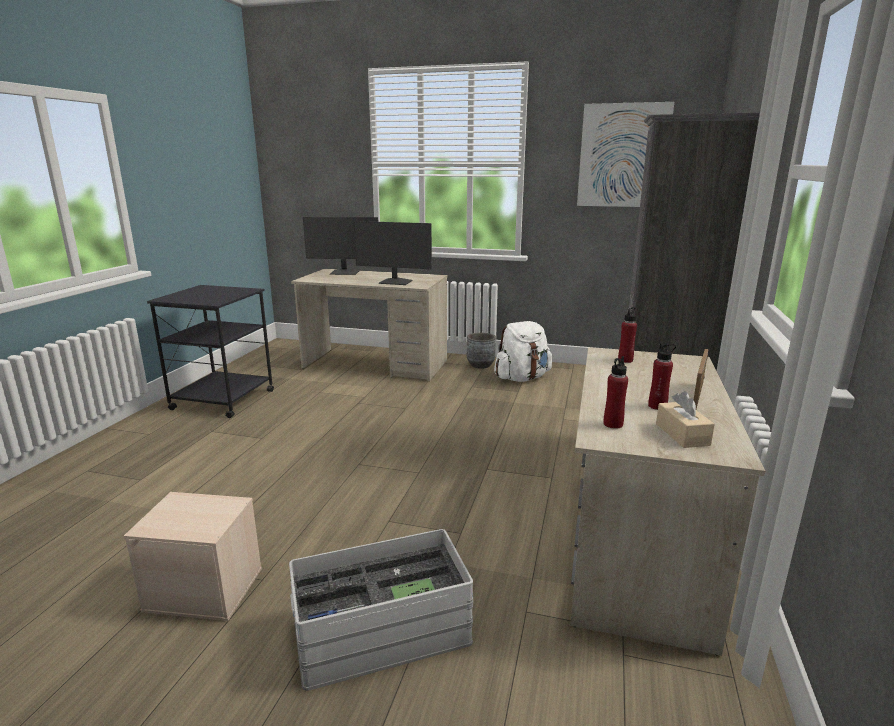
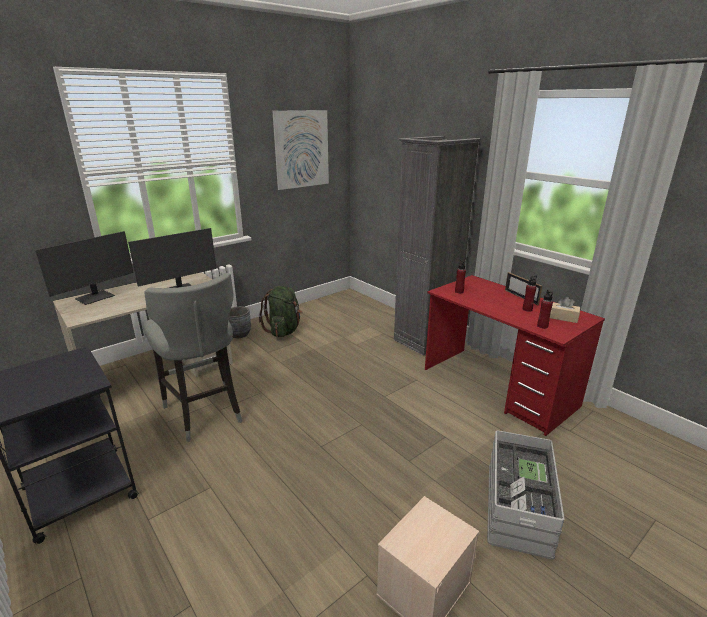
camera: 55 degrees left, 5 degrees up
white backpack [494,321,552,382] -> green backpack [259,286,302,337]
beige desk [570,347,766,656] -> red desk [425,275,605,436]
none -> grey stool [144,273,243,442]

